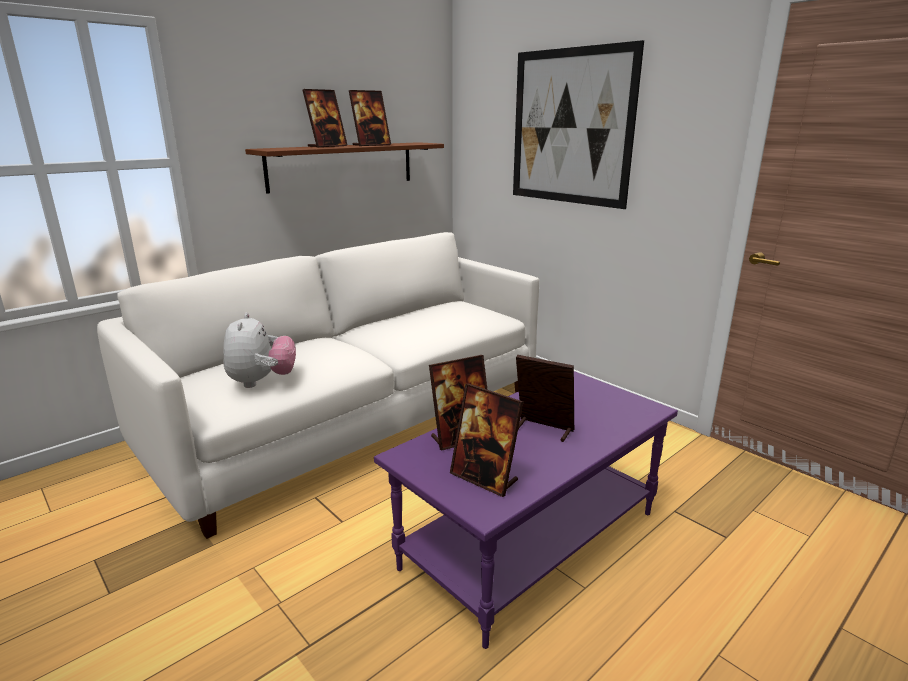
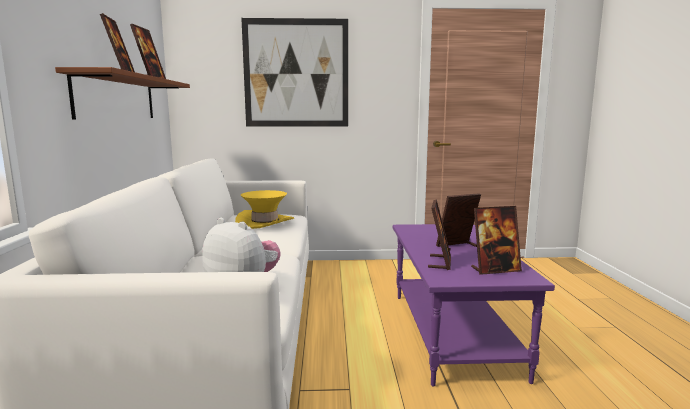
camera: 50 degrees left, 10 degrees down
none -> yellow hat [235,190,294,229]

